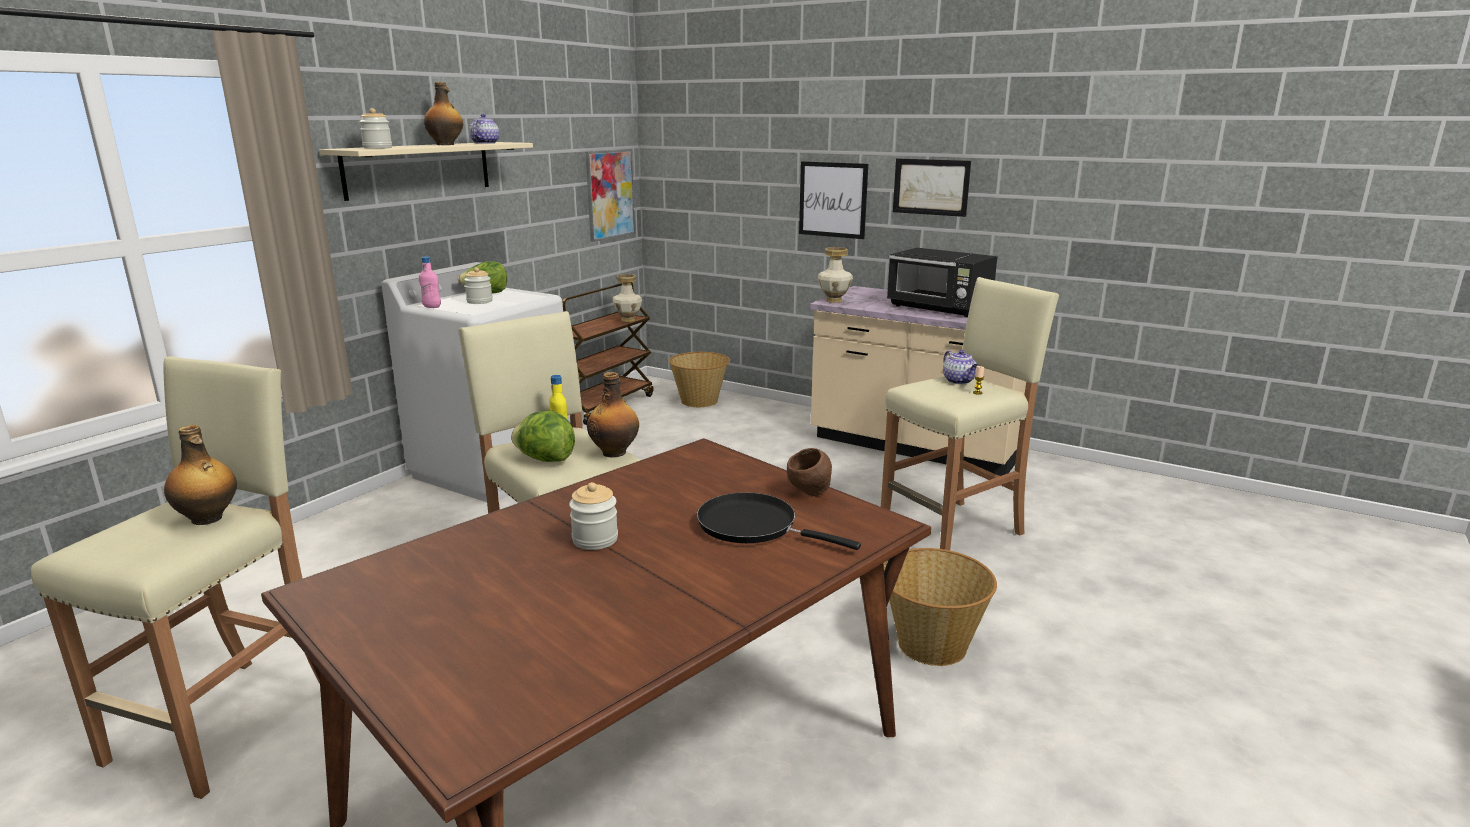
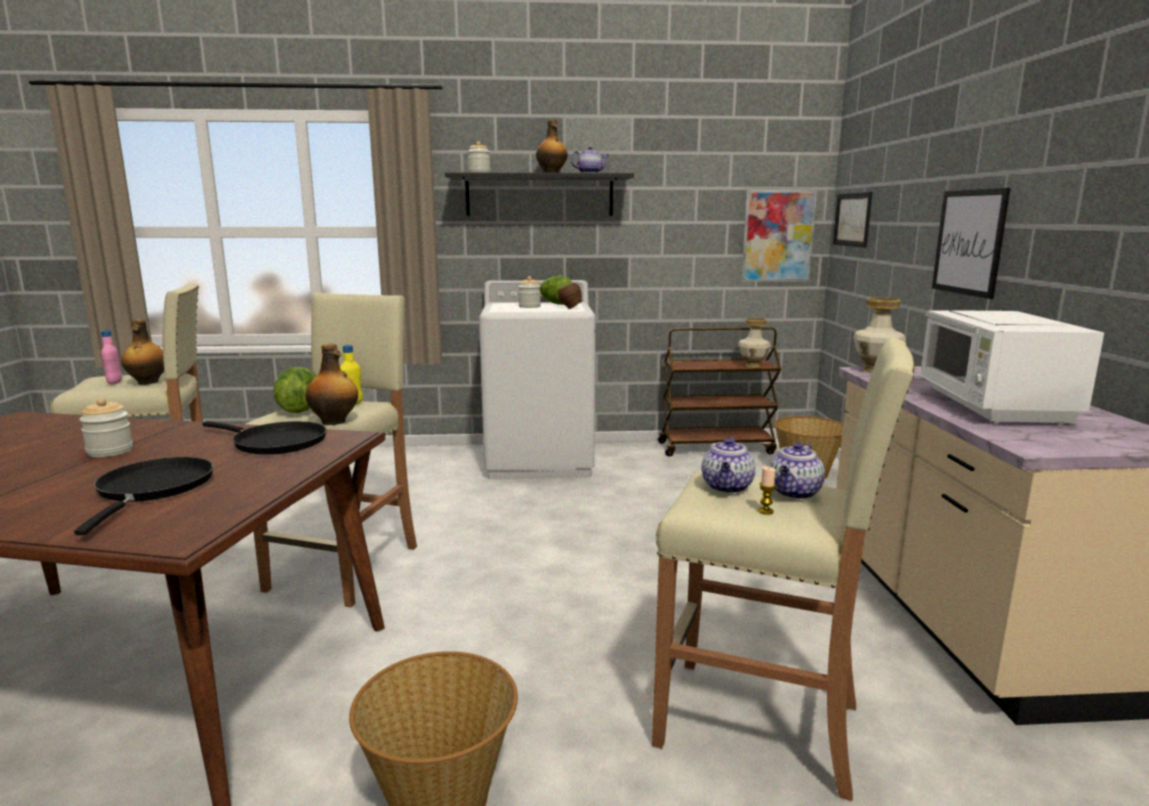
camera: 55 degrees right, 5 degrees down
beige shelf [319,142,533,201] -> black shelf [445,172,634,216]
pink bottle [419,256,441,308] -> pink bottle moved to [101,330,122,385]
brown bowl [787,448,832,497] -> brown bowl moved to [558,282,582,309]
black microwave [887,248,997,317] -> white microwave [920,310,1104,425]
picture [893,159,971,217] -> picture moved to [833,192,872,248]
none -> black frying pan [203,421,326,455]
none -> teapot [701,438,756,493]

